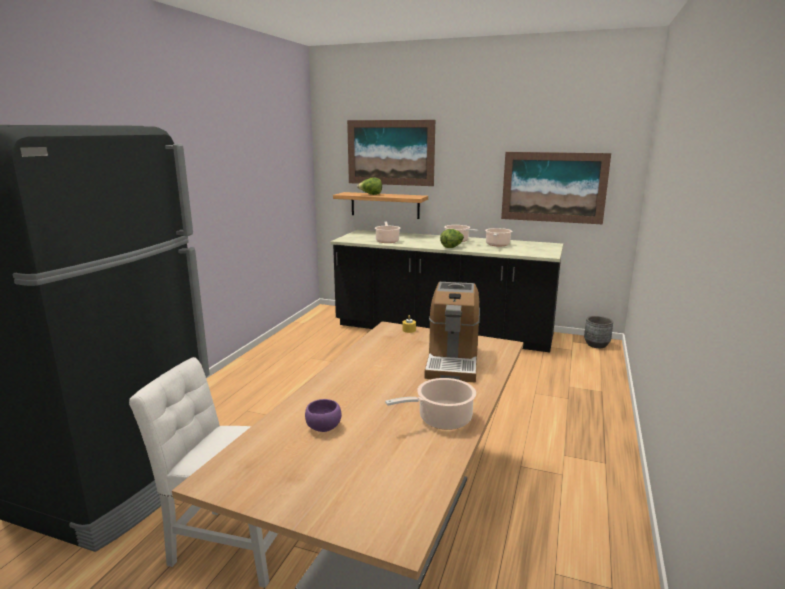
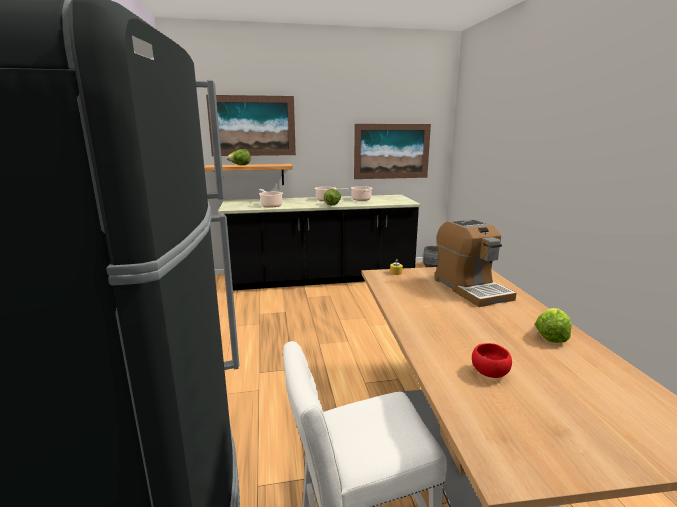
camera: 30 degrees left, 0 degrees up
purple bowl [305,399,342,432] -> red bowl [472,343,512,378]
cooking pot [385,378,476,430] -> lettuce [535,308,572,343]

